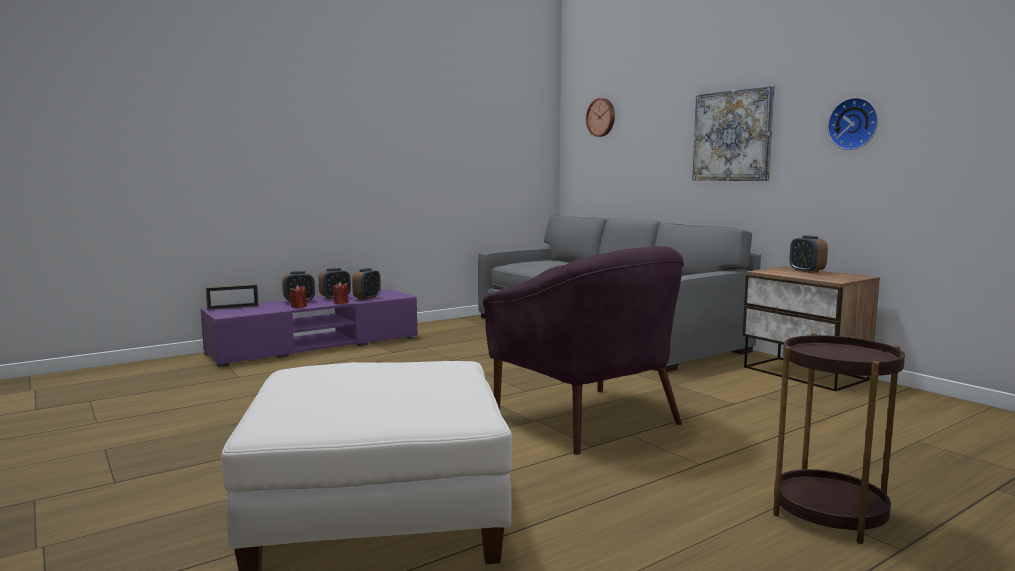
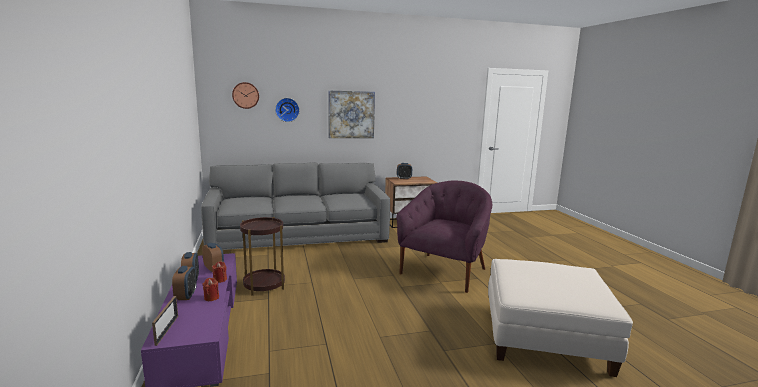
camera: 70 degrees left, 5 degrees up
purple armchair [483,246,684,455] -> purple armchair turned 45 degrees counterclockwise [396,180,492,293]
brown side table [773,333,905,544] -> brown side table moved to [240,217,285,296]
wall clock [827,97,878,150] -> wall clock moved to [275,98,300,122]

